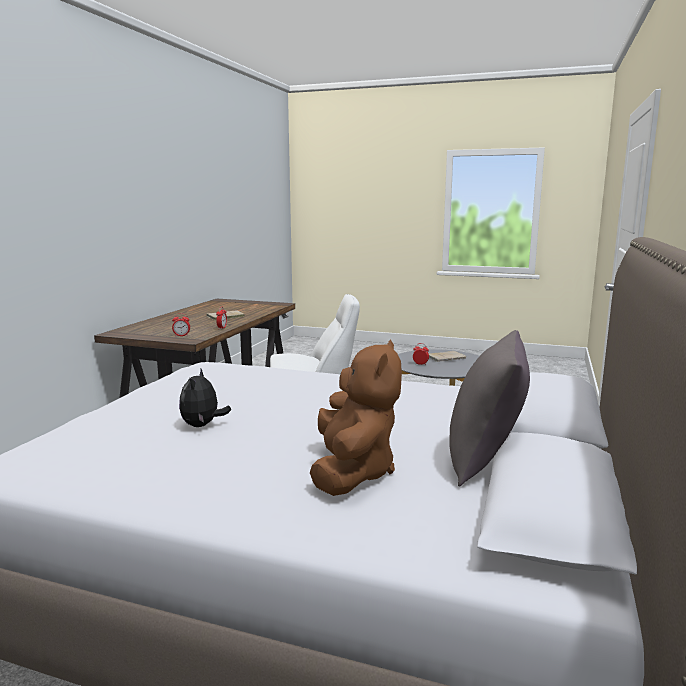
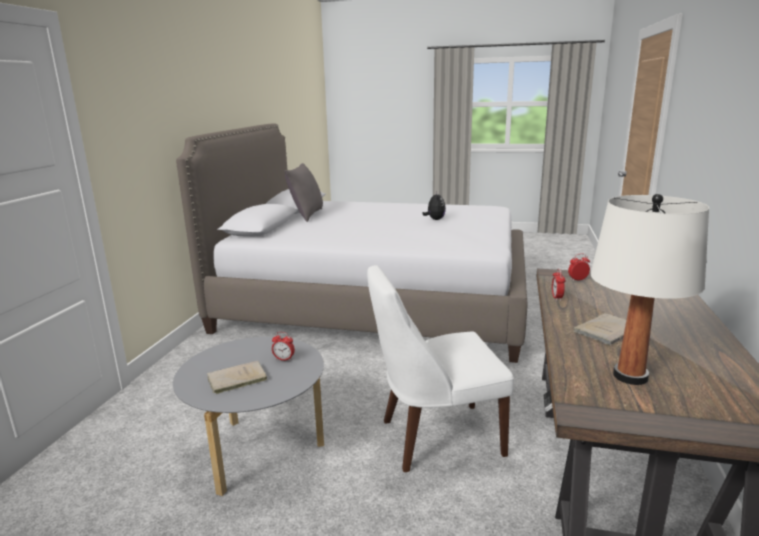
camera: 175 degrees right, 5 degrees up
brown plush toy [310,340,402,496] -> none
none -> white table lamp [590,194,709,385]

